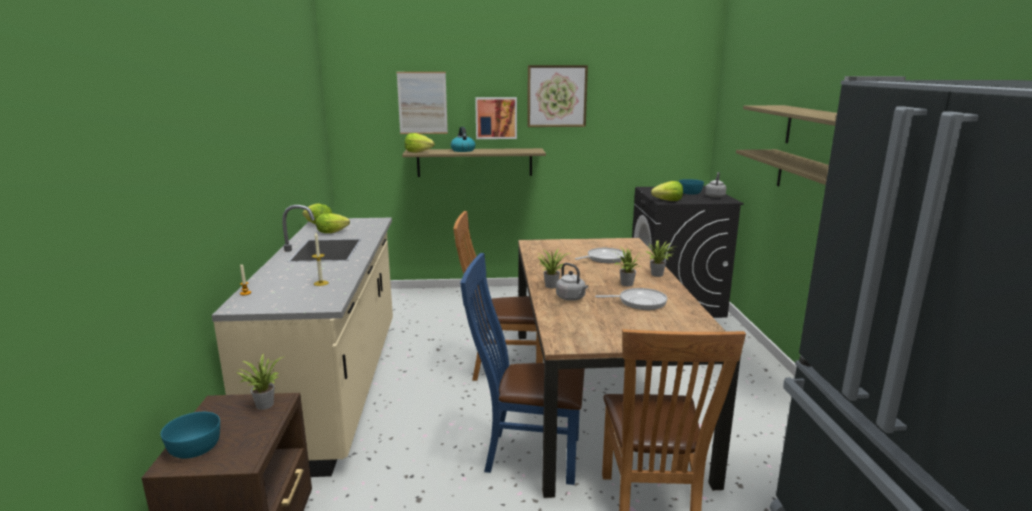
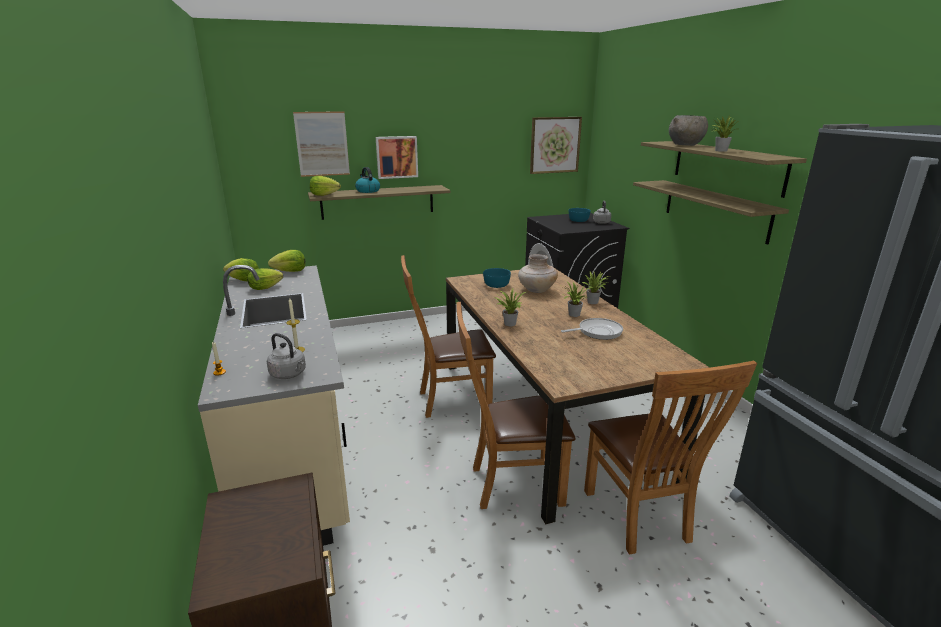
camera: 15 degrees left, 5 degrees up
turquoise bowl [161,412,220,459] -> turquoise bowl moved to [483,268,511,288]
potted plant [236,354,285,410] -> potted plant moved to [712,115,740,152]
blue chair [460,253,585,485] -> brown chair [457,302,576,509]
picture [527,65,588,127] -> picture moved to [530,117,582,174]
grey kettle [556,263,588,301] -> grey kettle moved to [267,333,306,379]
frying pan [575,248,626,263] -> beige vase [518,254,558,293]
lettuce [651,181,683,201] -> lettuce moved to [268,250,306,272]
none -> grey bowl [669,115,708,146]

